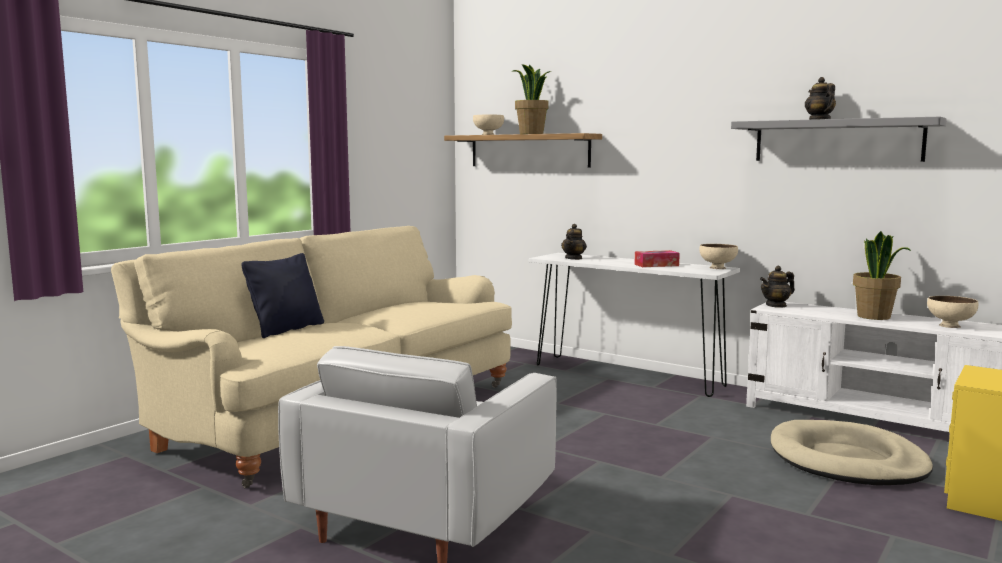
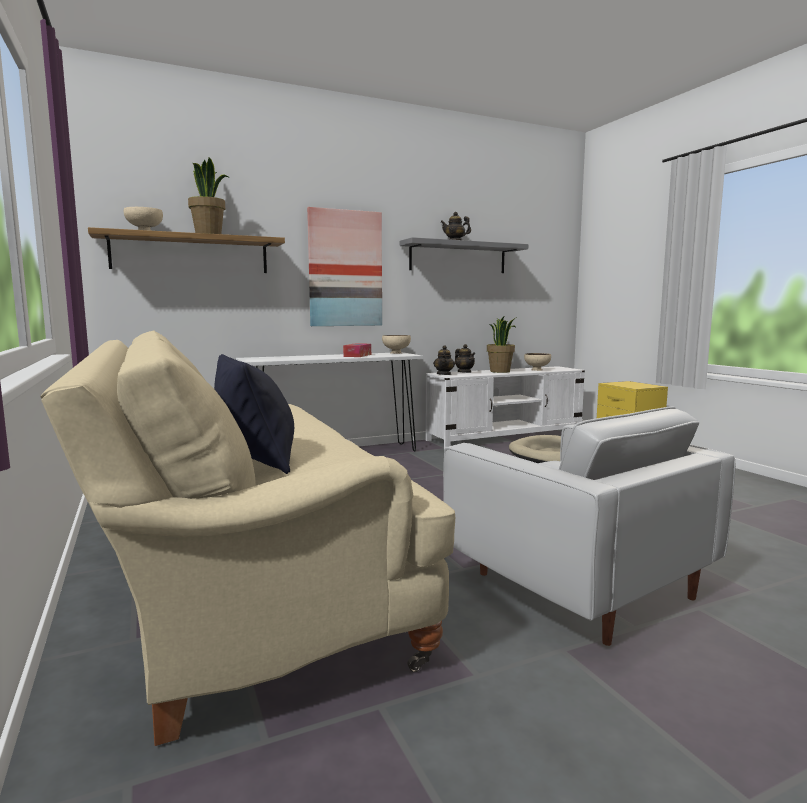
camera: 60 degrees left, 0 degrees up
teapot [561,224,587,260] -> teapot moved to [455,344,475,373]
none -> picture [307,207,382,326]

